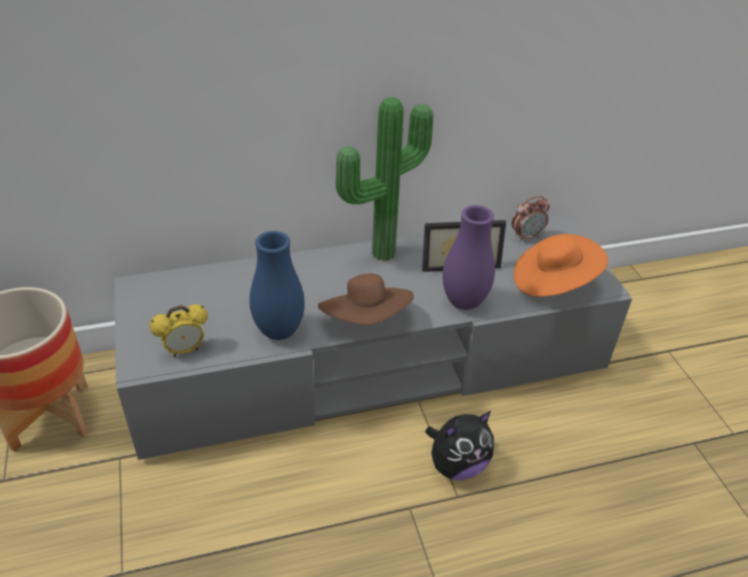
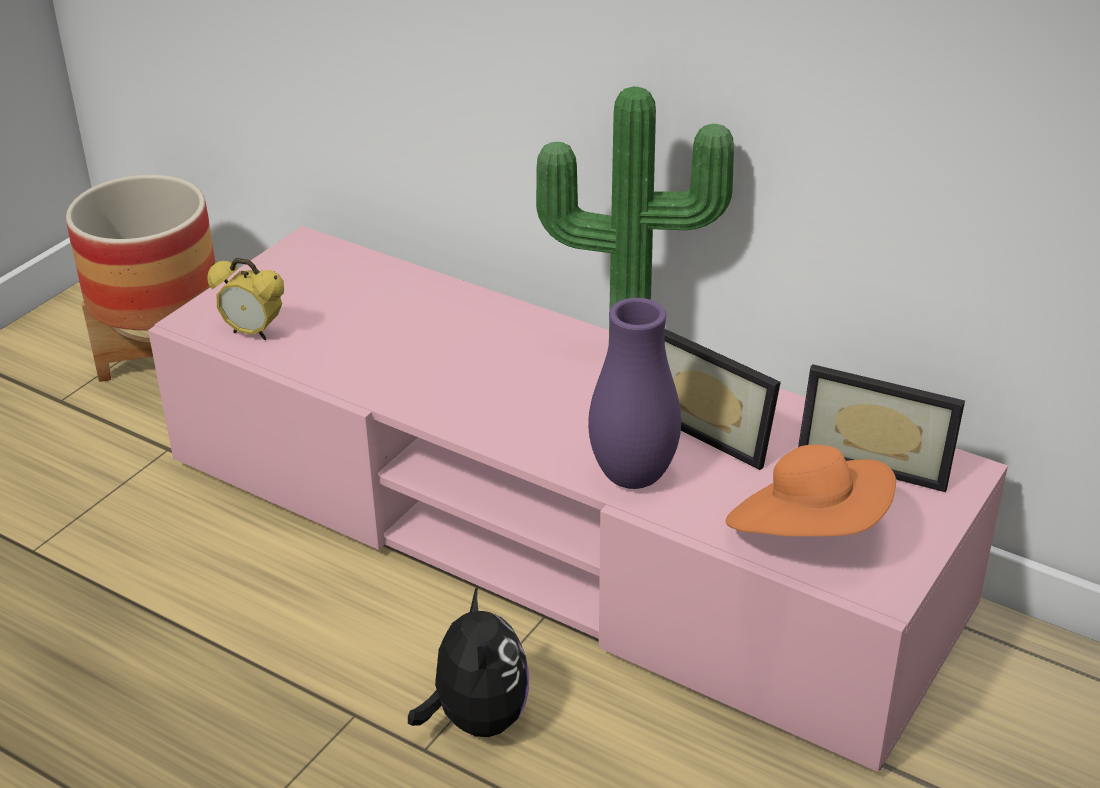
camera: 50 degrees right, 5 degrees down
grey tv stand [114,214,632,460] -> pink tv stand [148,226,1008,772]
blue vase [250,231,305,340] -> none
brown hat [318,273,414,325] -> none
plush toy [425,411,494,480] -> plush toy turned 120 degrees counterclockwise [408,585,529,737]
alarm clock [512,196,550,242] -> picture frame [798,364,965,492]

